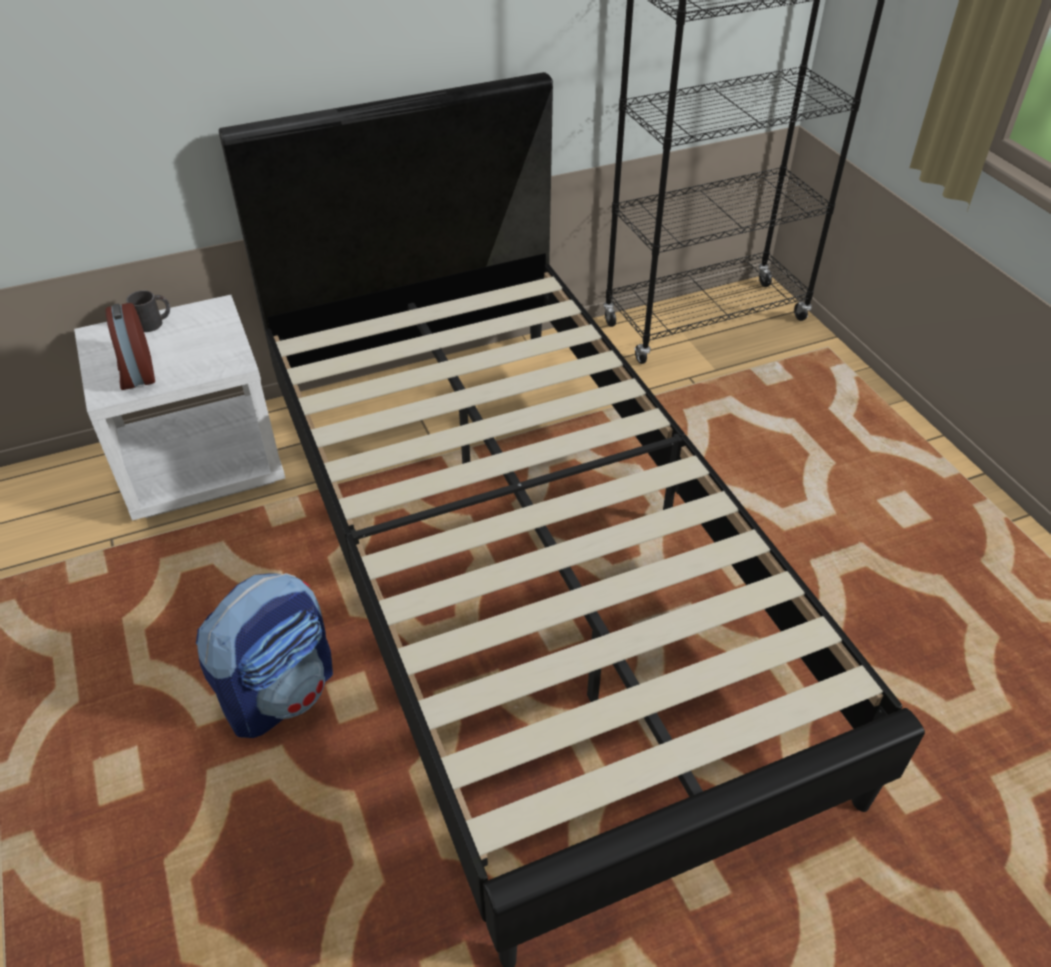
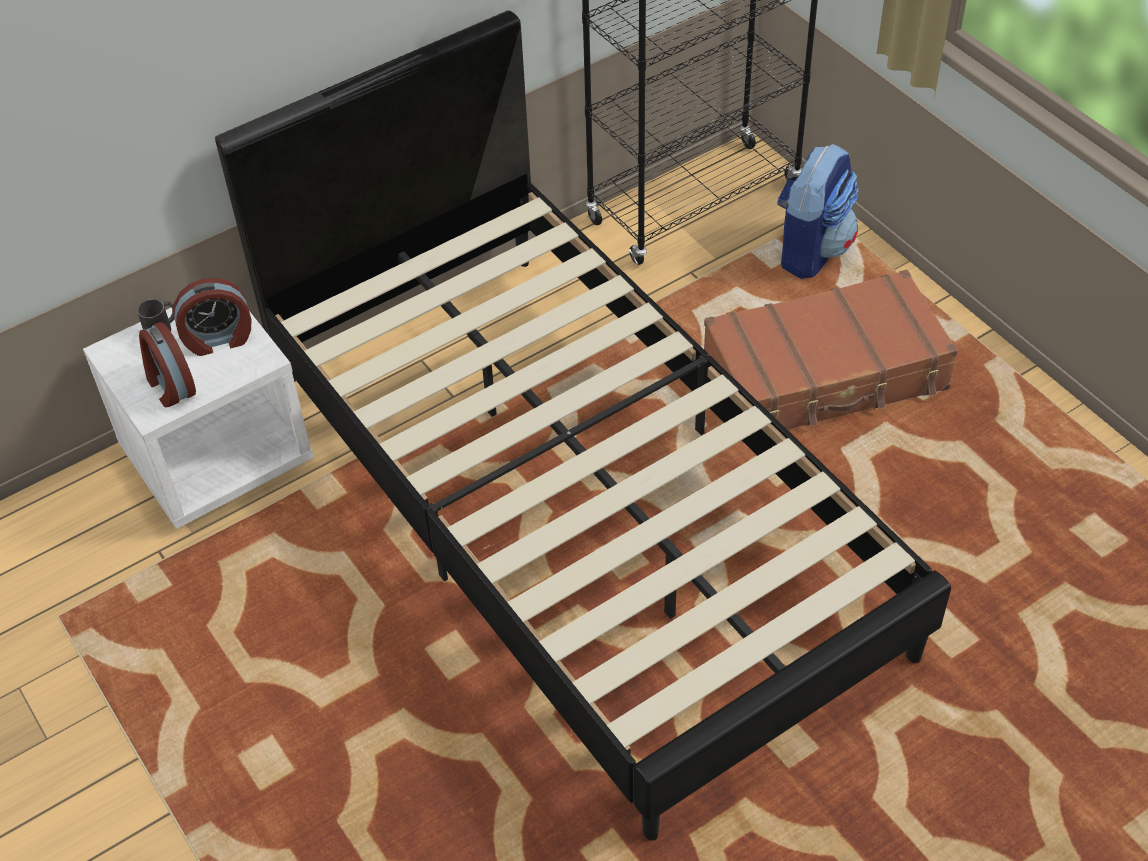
camera: 10 degrees left, 5 degrees up
backpack [196,573,333,738] -> backpack moved to [777,144,858,279]
none -> alarm clock [173,278,252,356]
none -> brown suitcase [704,270,958,429]

